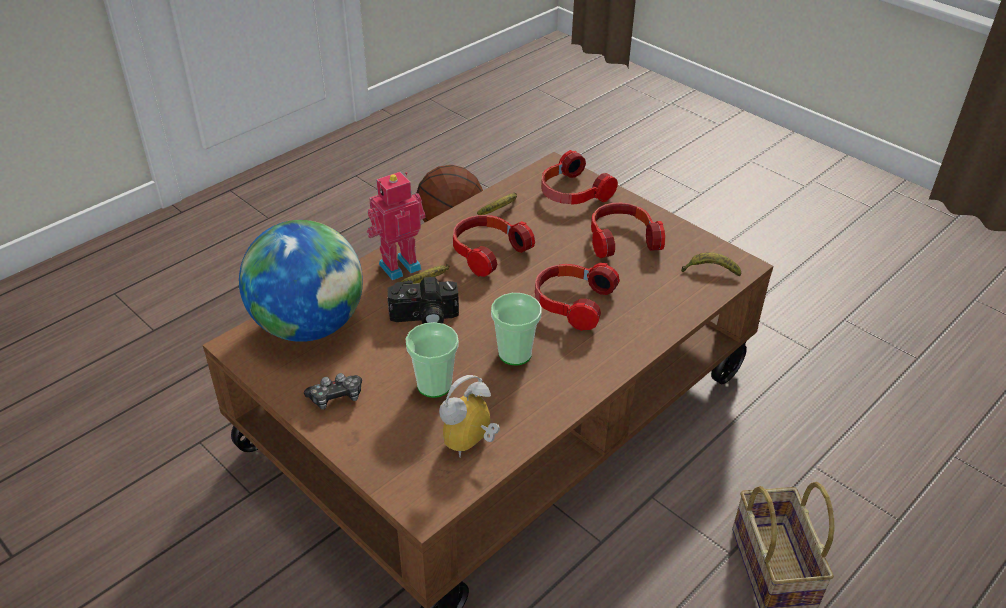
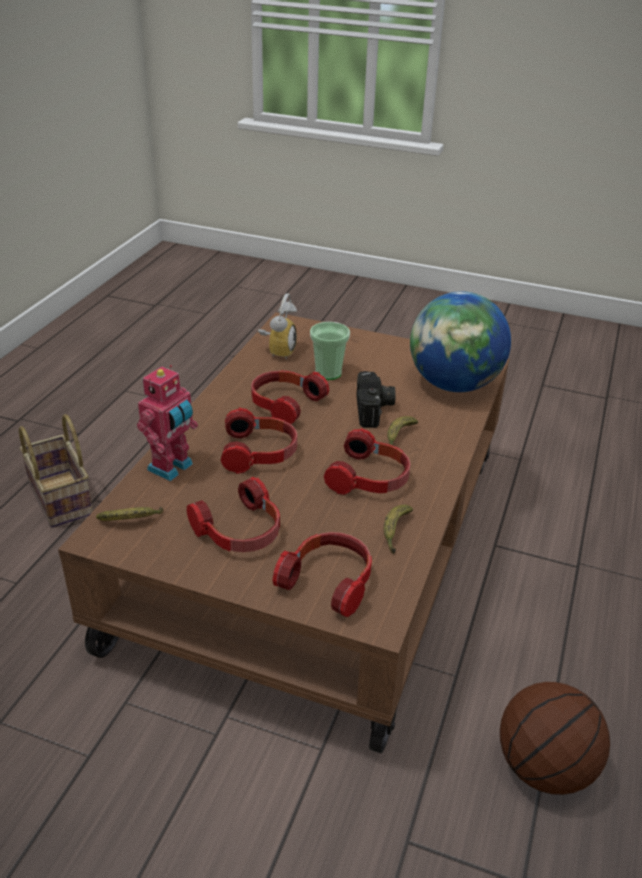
camera: 155 degrees right, 5 degrees down
game controller [304,373,362,409] -> none
toy robot [367,172,425,280] -> toy robot moved to [137,365,198,481]
camera [387,277,459,324] -> camera turned 120 degrees clockwise [356,371,396,428]
cup [491,293,542,365] -> headphones [251,370,330,424]

